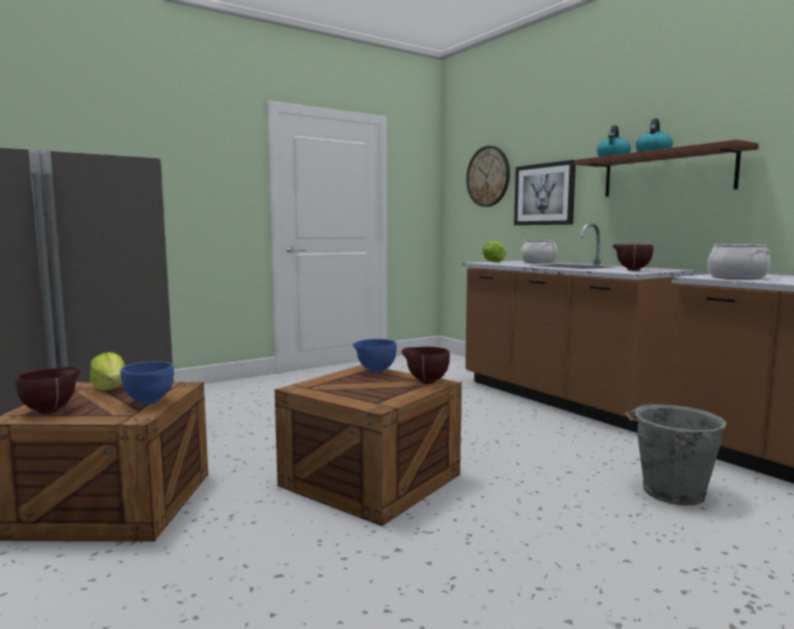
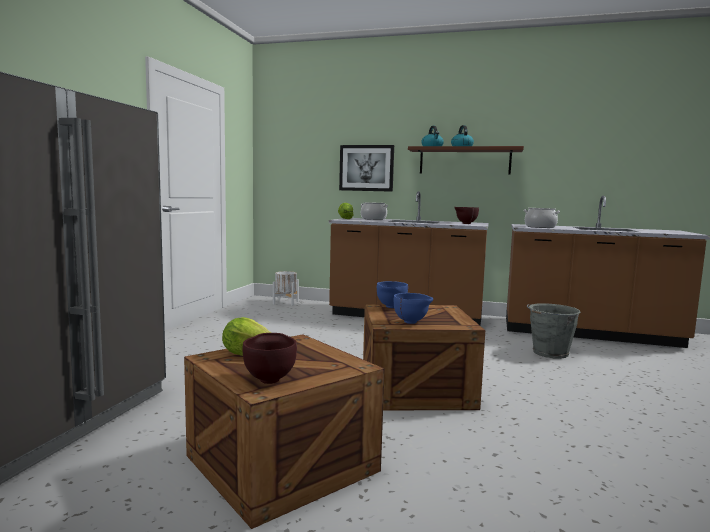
camera: 40 degrees left, 0 degrees up
blue bowl [120,361,174,405] -> blue bowl moved to [394,293,433,324]
brown bowl [401,347,450,384] -> none
wall clock [466,146,510,207] -> none
none -> white planter [273,271,299,306]

